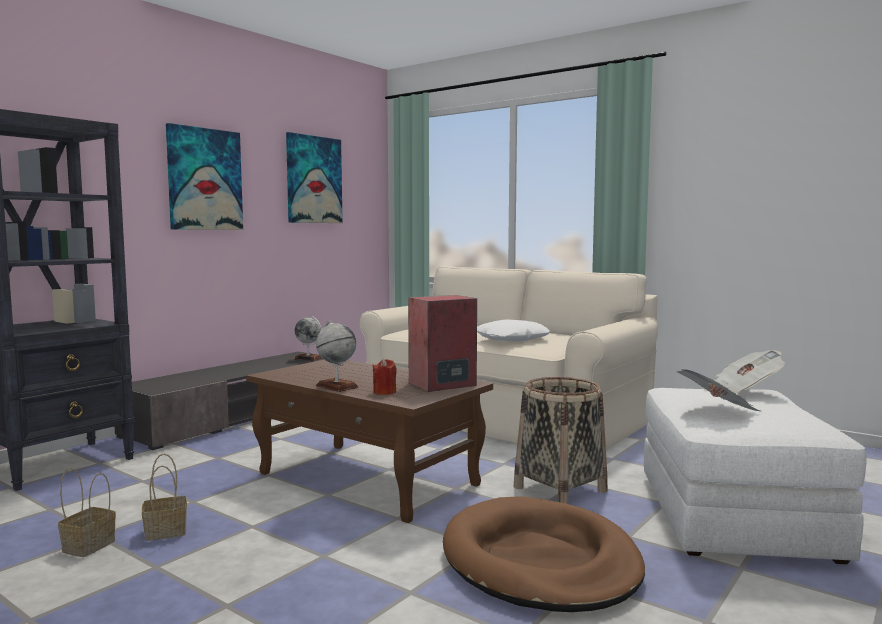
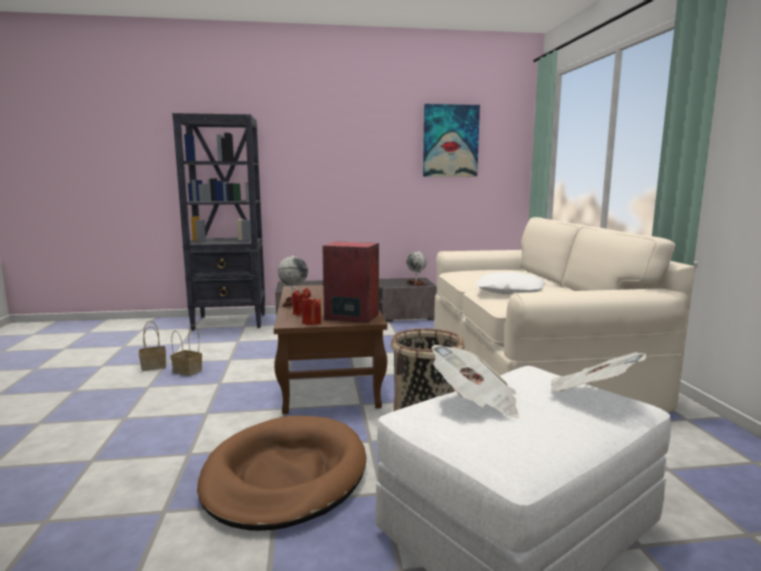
camera: 45 degrees right, 5 degrees up
picture [166,123,243,230] -> none
none -> red candle [301,295,321,325]

